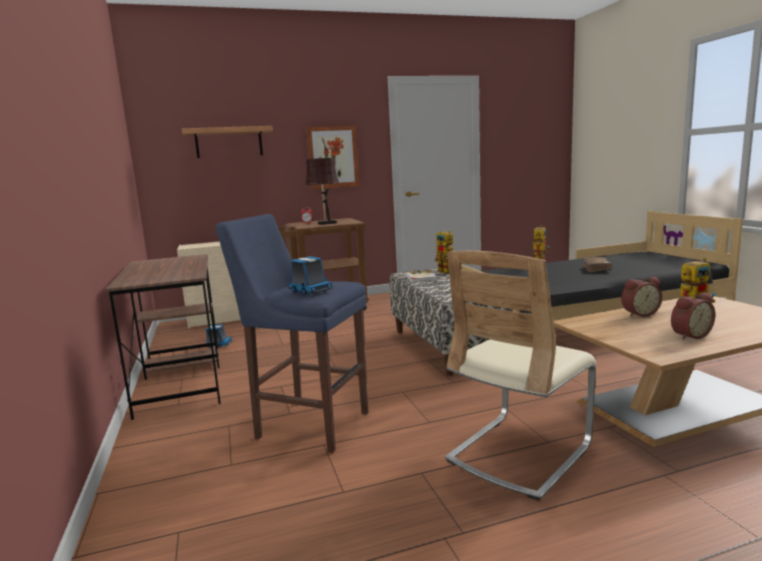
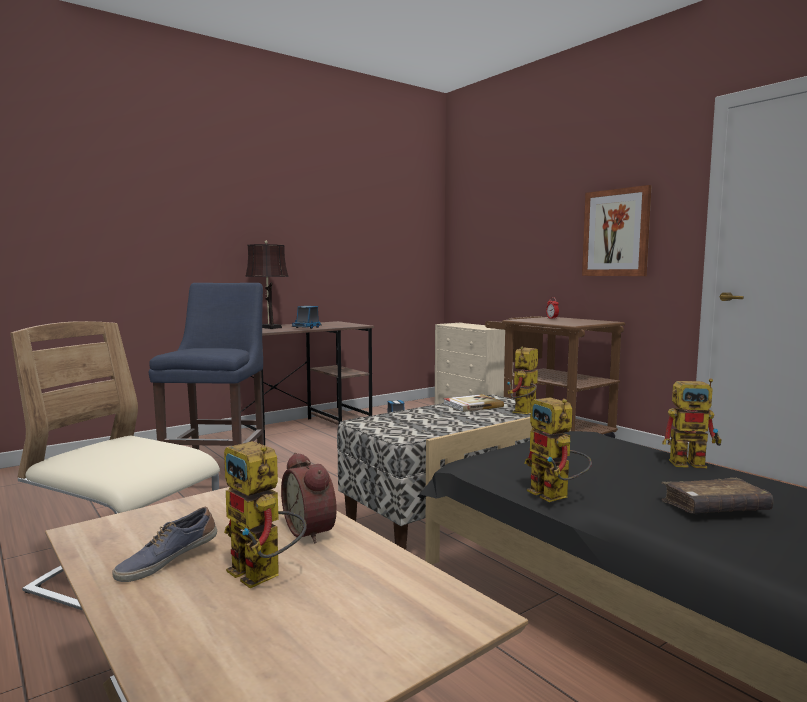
camera: 70 degrees right, 5 degrees down
shelf [182,126,273,158] -> none
toy truck [288,256,333,295] -> toy truck moved to [292,306,322,329]
brown table lamp [305,155,339,225] -> brown table lamp moved to [245,241,289,329]
alarm clock [671,292,715,340] -> shoe [112,507,217,582]
none -> toy robot [524,397,592,502]

